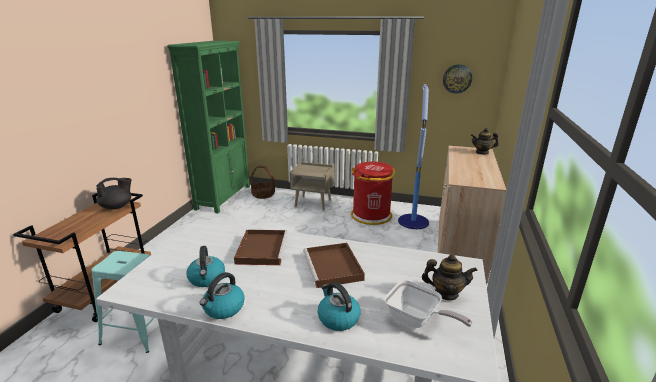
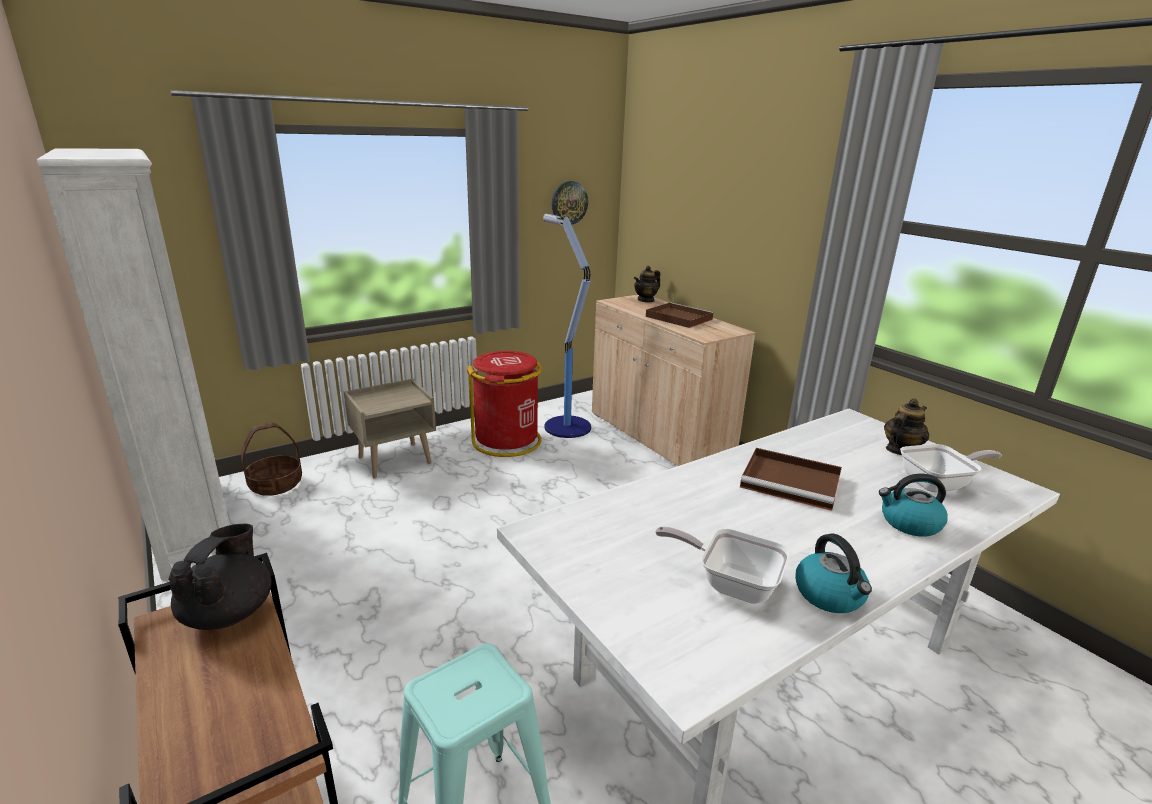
camera: 50 degrees left, 0 degrees up
green bookcase [167,41,250,213] -> white bookcase [37,148,230,580]
kettle [186,246,225,287] -> frying pan [655,526,790,604]
brown tray [234,230,289,265] -> brown tray moved to [646,302,714,328]

